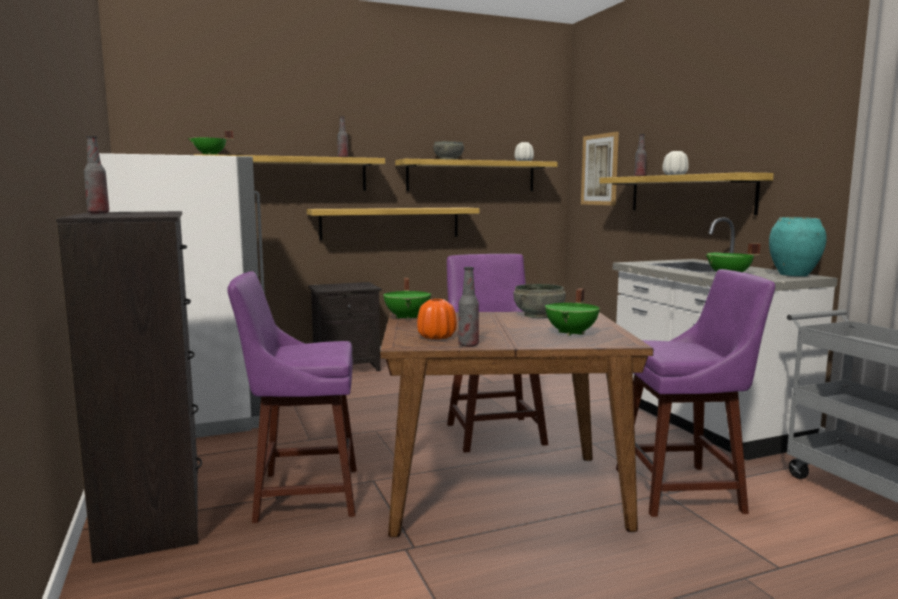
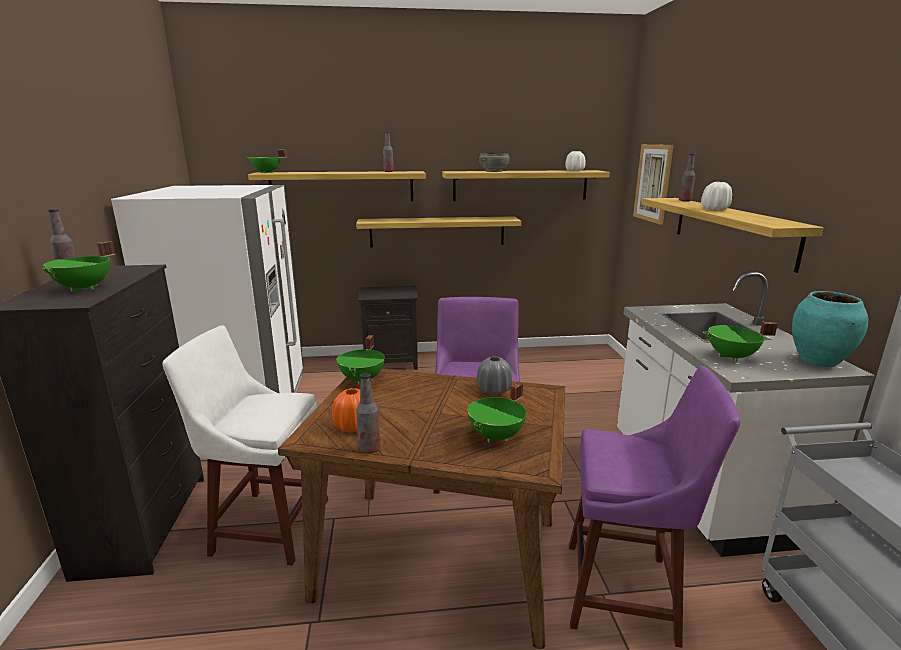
camera: 15 degrees right, 10 degrees up
purple chair [227,271,357,523] -> white chair [163,326,329,565]
grey bowl [514,284,566,318] -> grey vase [476,356,512,395]
none -> green cooking pot [41,241,115,292]

